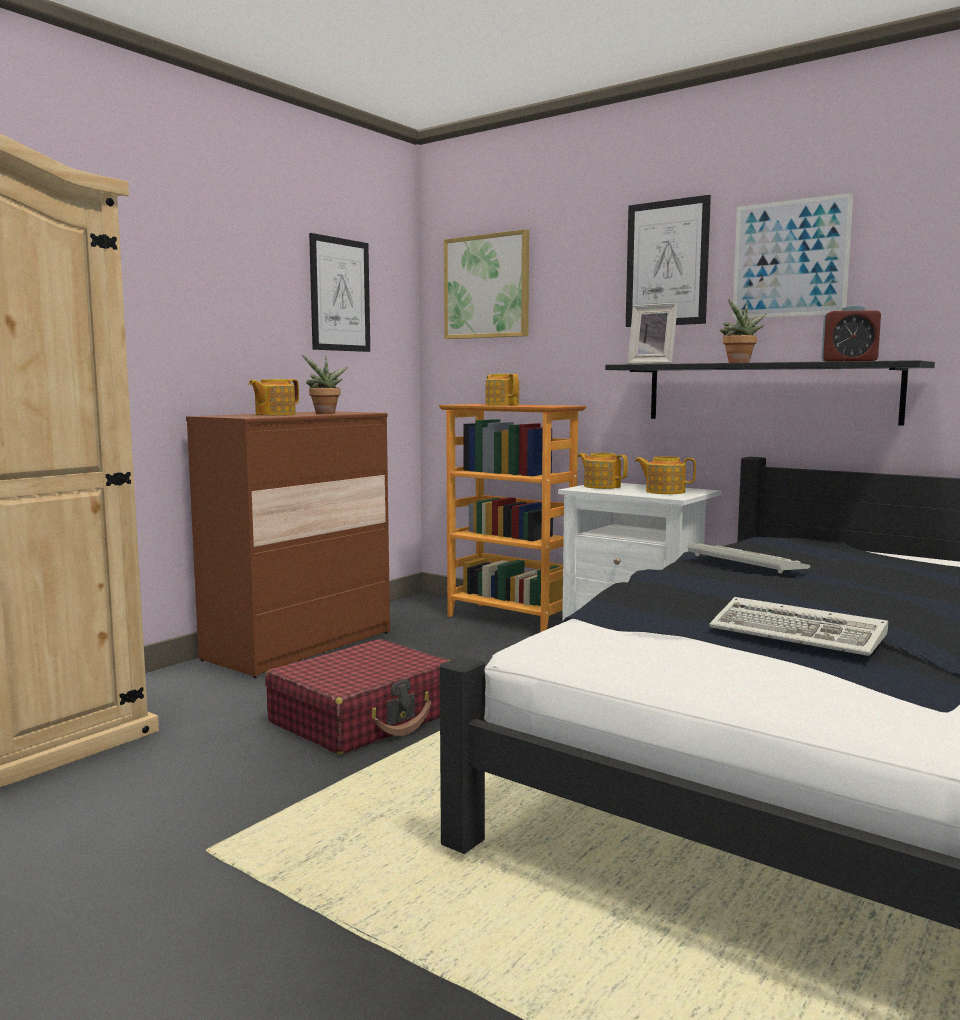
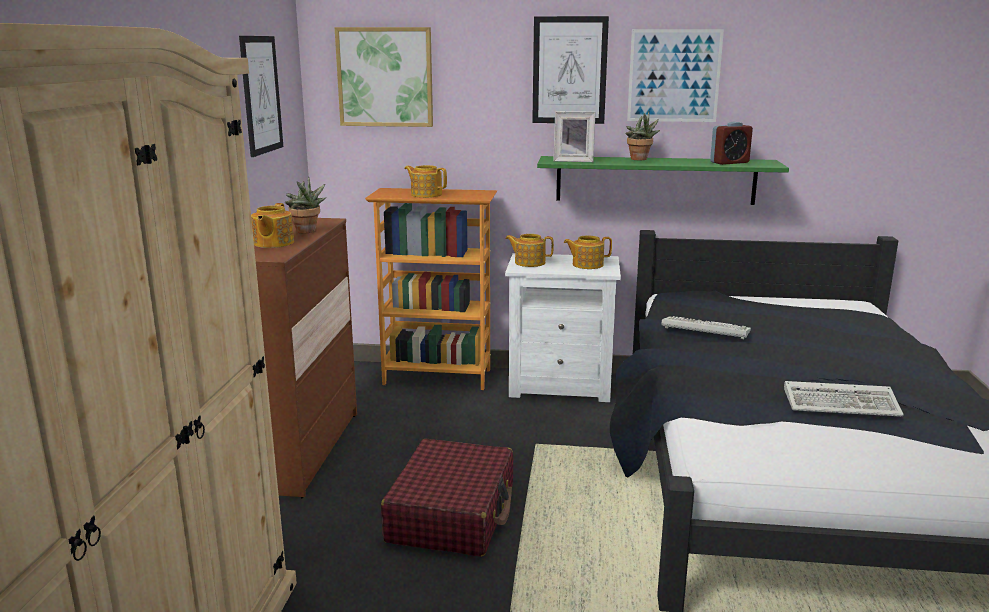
camera: 30 degrees left, 10 degrees up
black shelf [605,360,935,426] -> green shelf [537,156,789,205]

